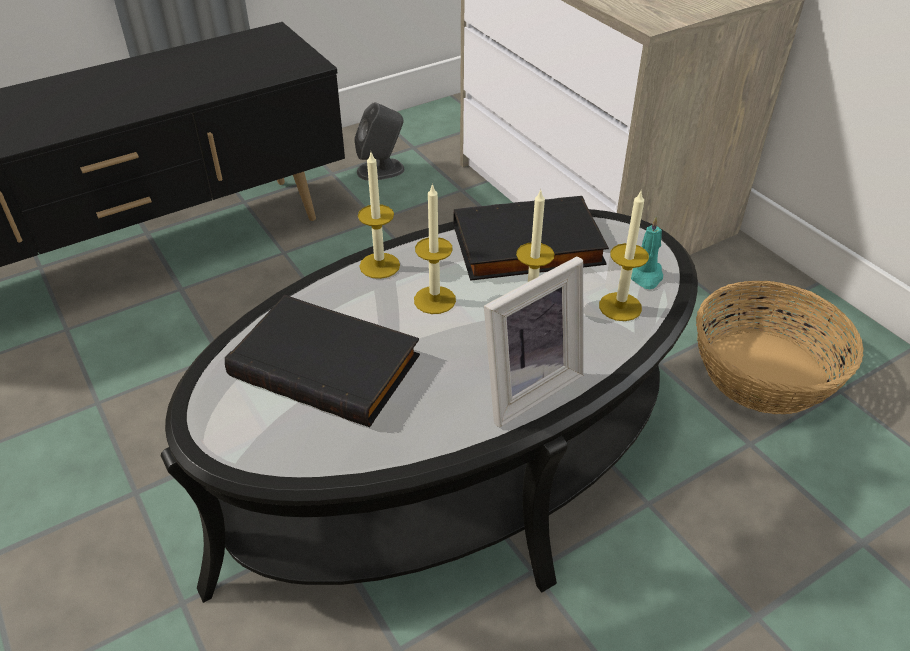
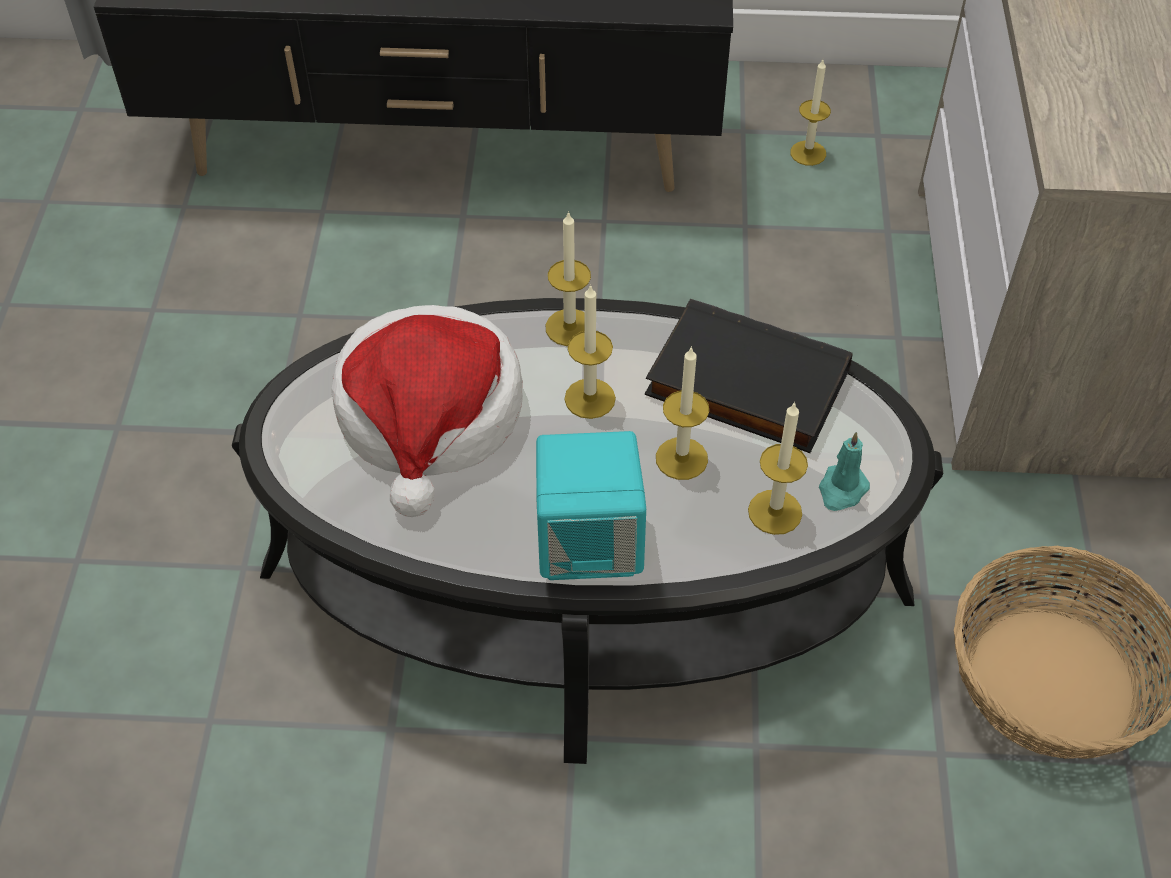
camera: 35 degrees right, 10 degrees up
black book [225,295,420,427] -> hat [332,305,523,517]
grey speaker [355,102,404,181] -> candle [790,60,831,166]
picture frame [484,256,584,427] -> turquoise speaker [536,431,646,580]

